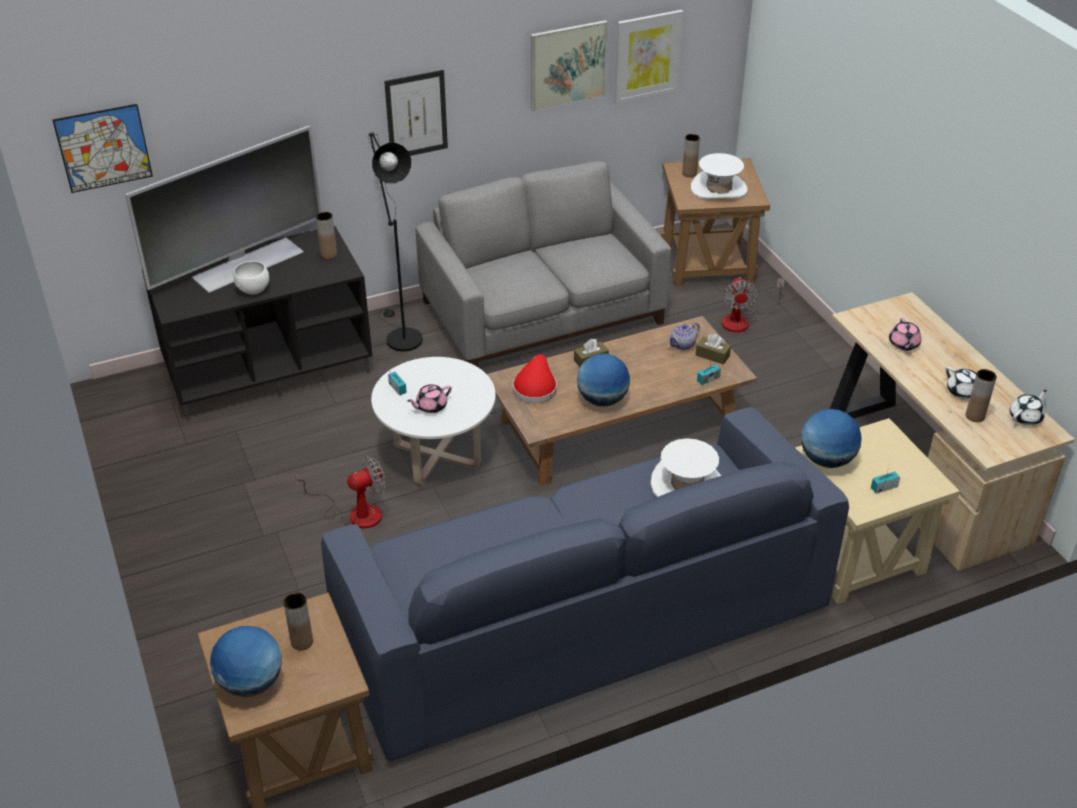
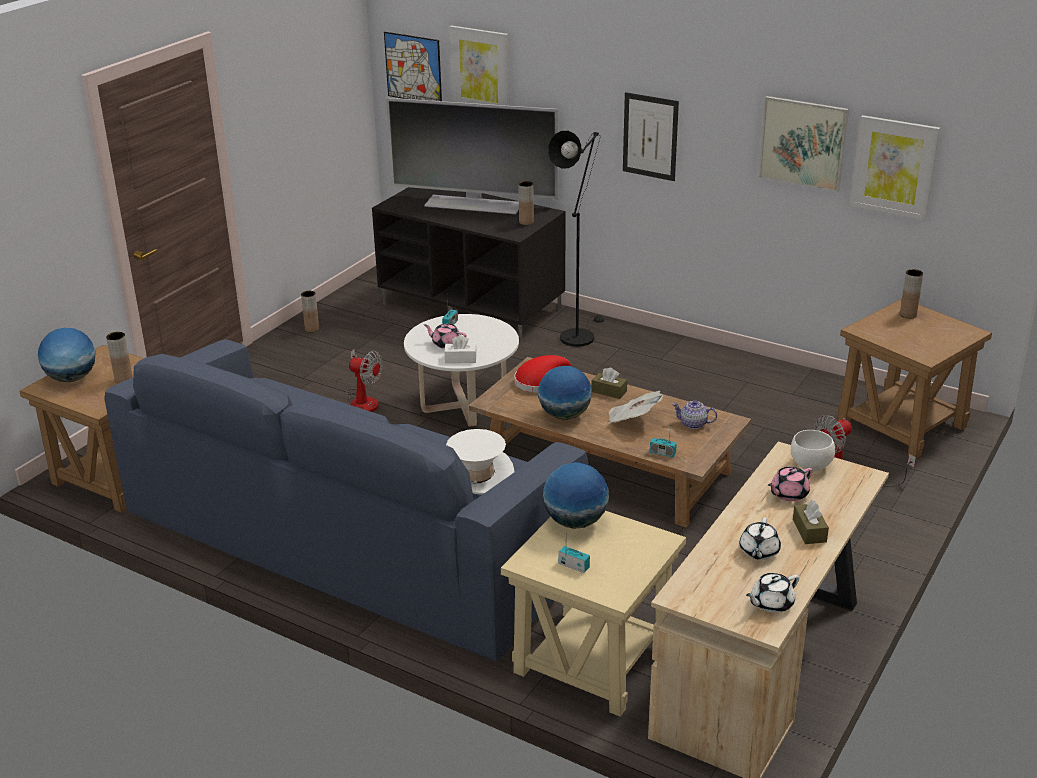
camera: 55 degrees right, 10 degrees down
white bowl [234,261,269,294] -> white bowl moved to [791,430,835,472]
grey sofa [416,161,671,367] -> none
white hat [691,153,748,199] -> none
brown tissue box [696,334,731,365] -> brown tissue box moved to [793,500,829,544]
brown vase [966,369,997,422] -> brown vase moved to [301,291,319,332]
white teapot [1009,390,1047,426] -> white teapot turned 135 degrees clockwise [746,573,799,613]
none -> white tissue box [444,335,477,363]
none -> picture [449,25,510,106]
none -> newspaper [608,391,663,424]

